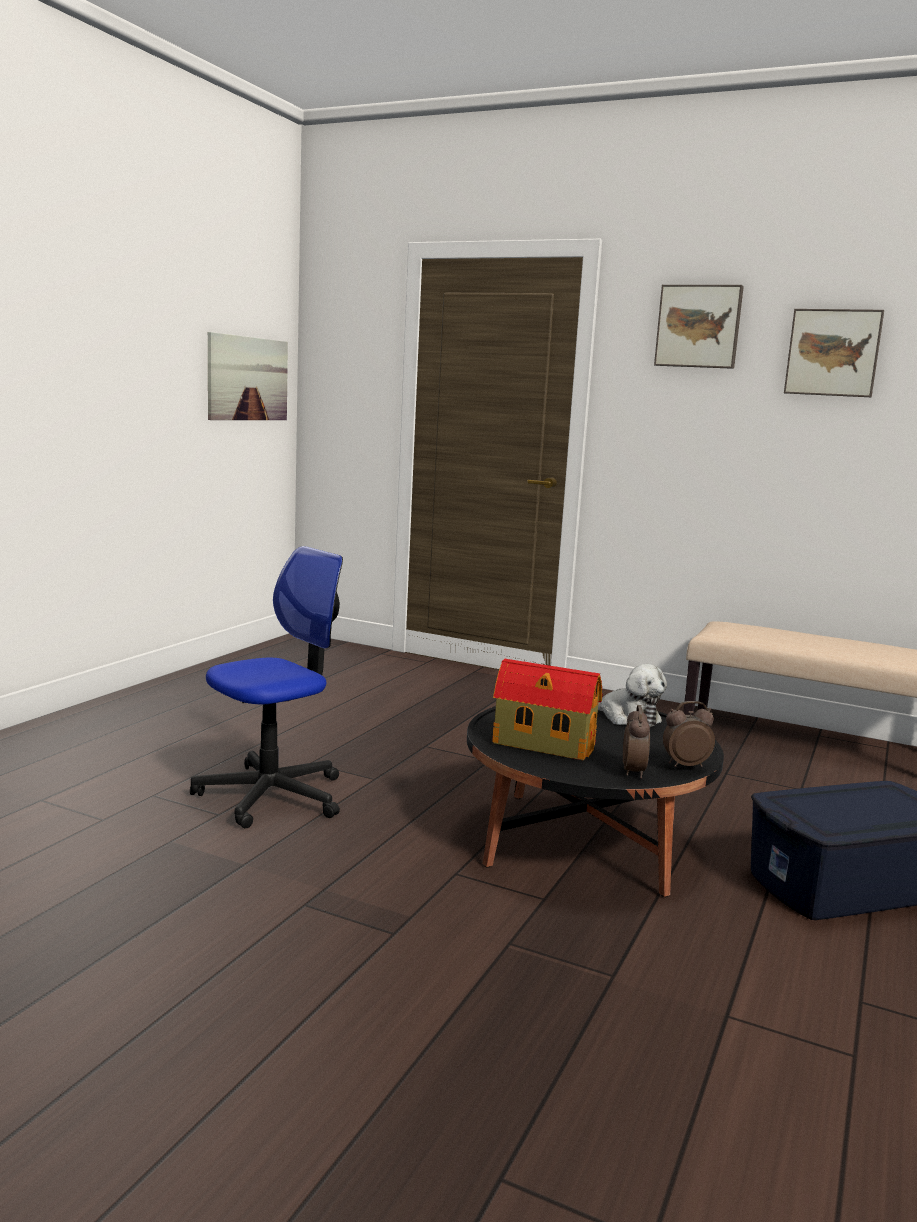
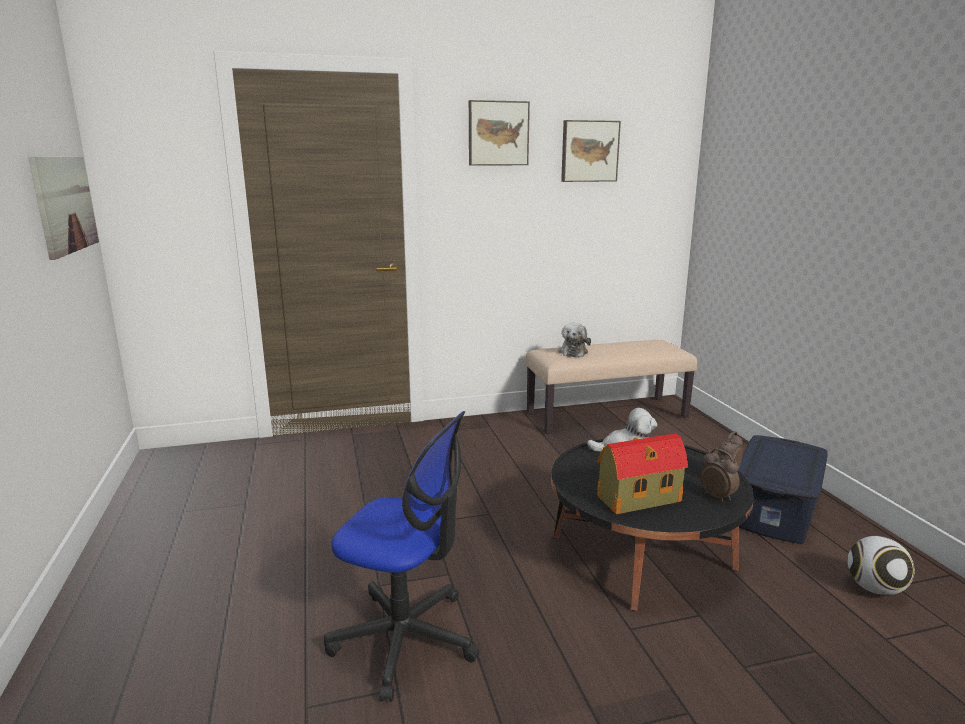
camera: 40 degrees left, 5 degrees up
office chair [190,546,343,828] -> office chair turned 105 degrees clockwise [324,411,480,702]
none -> plush toy [558,323,591,357]
none -> football [847,536,915,596]

